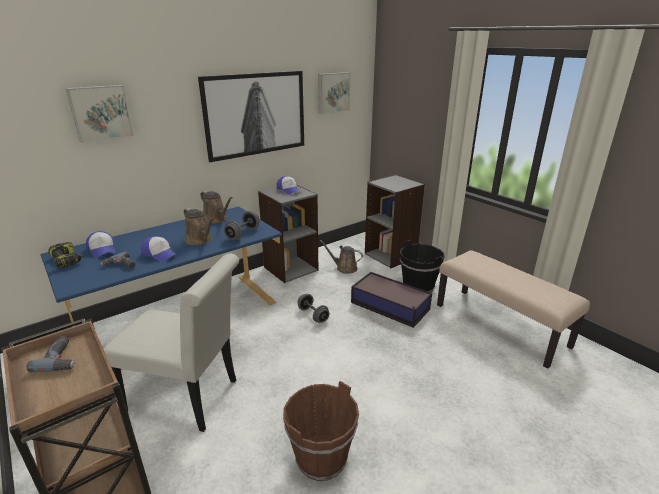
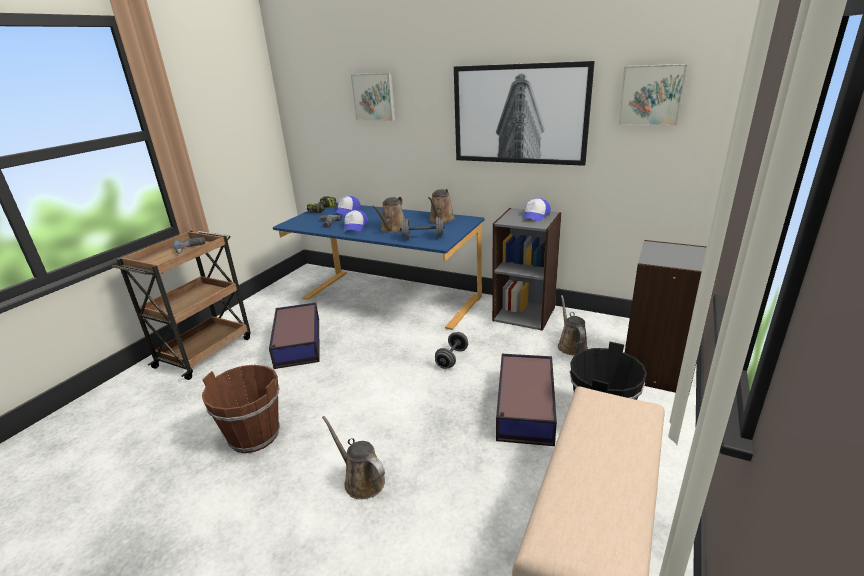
camera: 65 degrees right, 0 degrees up
white chair [104,254,239,432] -> storage box [269,303,319,369]
none -> brown watering can [322,416,385,499]

